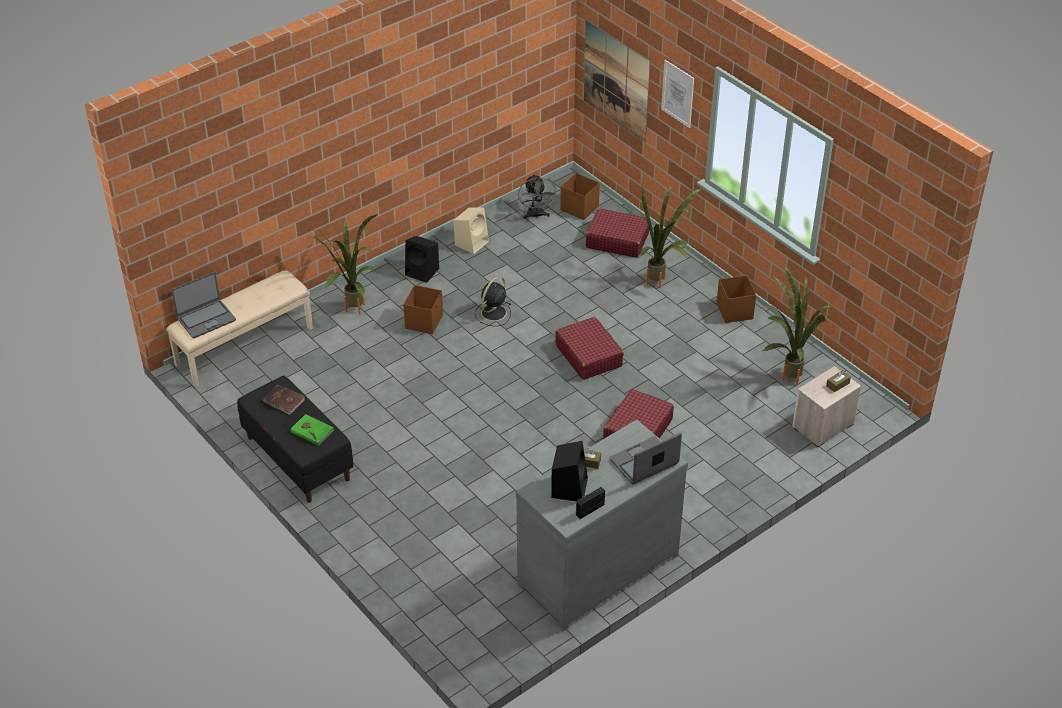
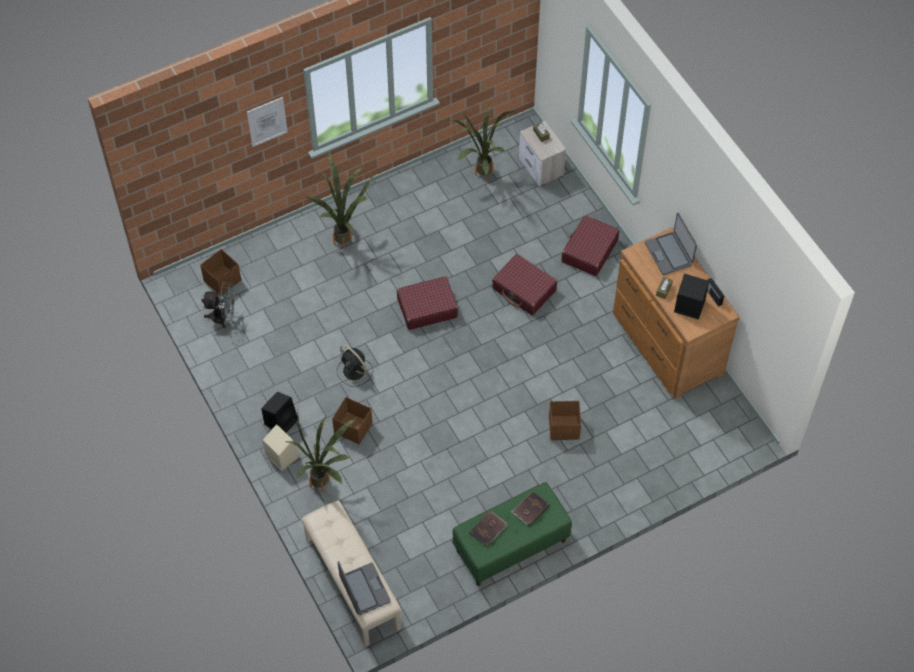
camera: 80 degrees left, 15 degrees up
black bench [237,376,354,503] -> green bench [453,482,572,586]
green book [290,414,334,446] -> brown book [511,491,550,526]
beige speaker [454,208,489,254] -> beige speaker moved to [263,424,300,471]
grey dresser [516,420,688,631] -> brown dresser [613,227,740,399]
picture [584,20,651,143] -> none
red suitcase [586,209,649,258] -> red suitcase moved to [561,215,619,276]
brown storage box [717,275,756,323] -> brown storage box moved to [549,401,581,440]

